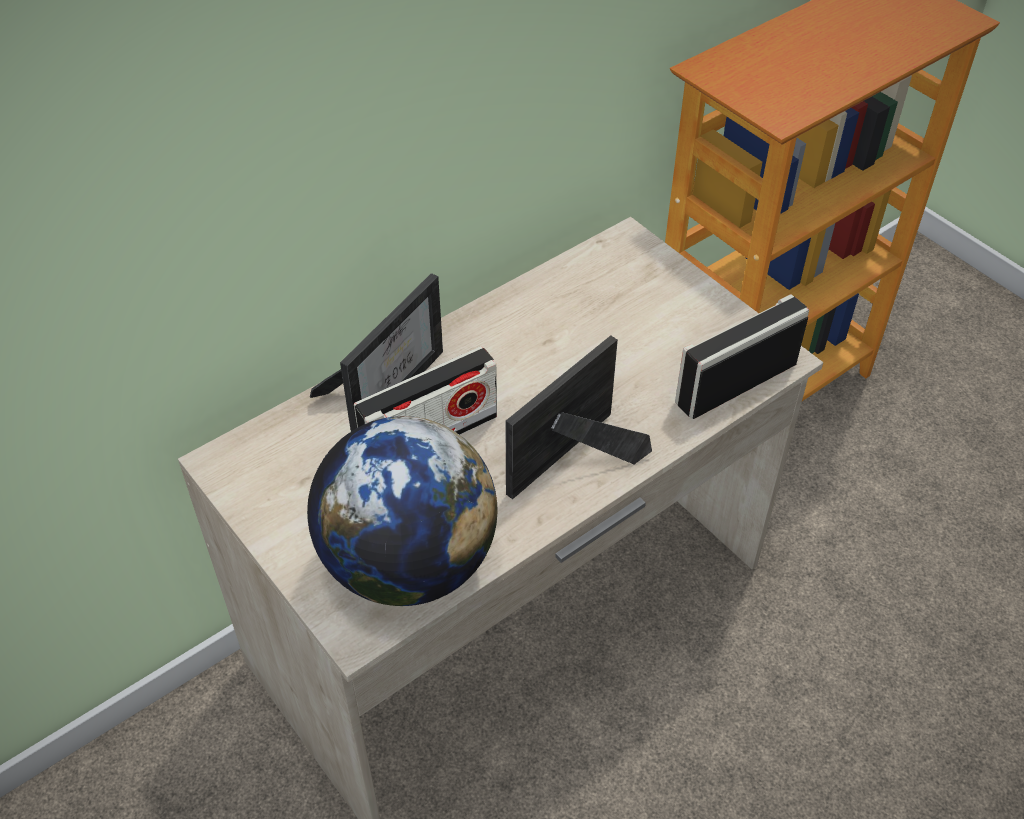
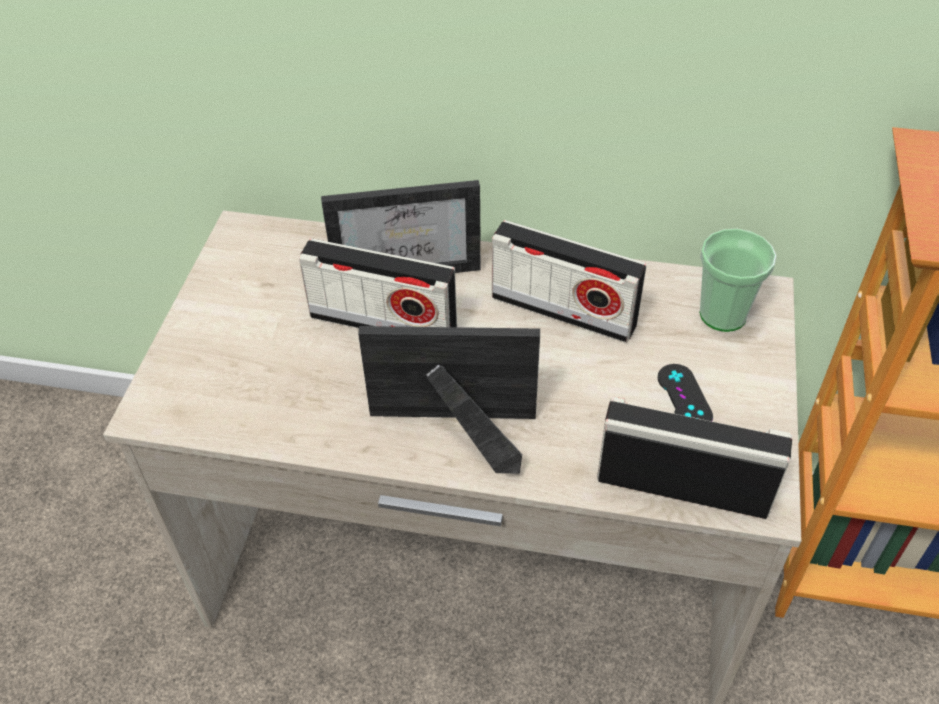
camera: 50 degrees right, 0 degrees up
globe [307,416,498,606] -> none
none -> radio [492,220,647,343]
none -> black game controller [658,364,713,421]
none -> cup [699,229,777,332]

